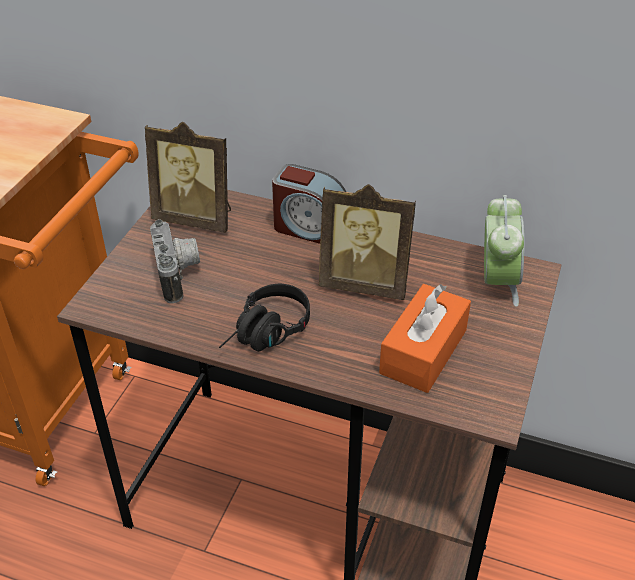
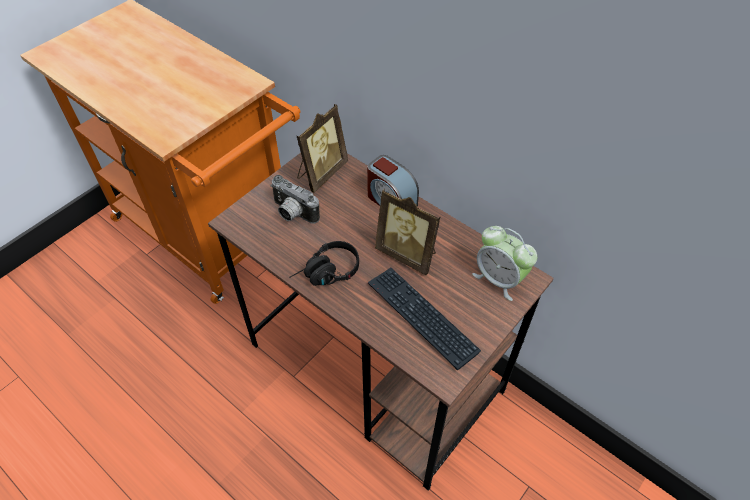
camera: 20 degrees right, 10 degrees up
picture frame [145,122,231,233] -> picture frame turned 90 degrees counterclockwise [297,104,348,193]
camera [150,219,200,303] -> camera turned 120 degrees clockwise [270,175,320,224]
orange tissue box [379,284,471,393] -> keyboard [368,268,481,370]
alarm clock [484,195,524,306] -> alarm clock turned 105 degrees clockwise [472,226,537,301]

